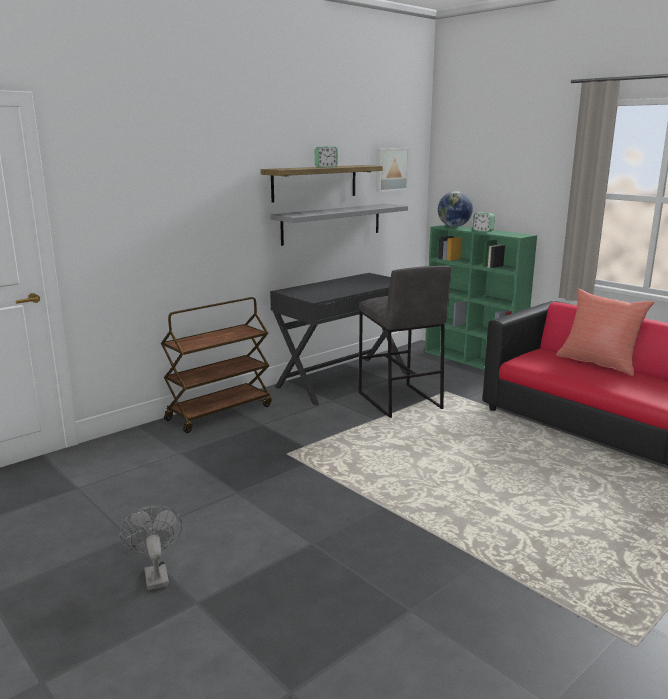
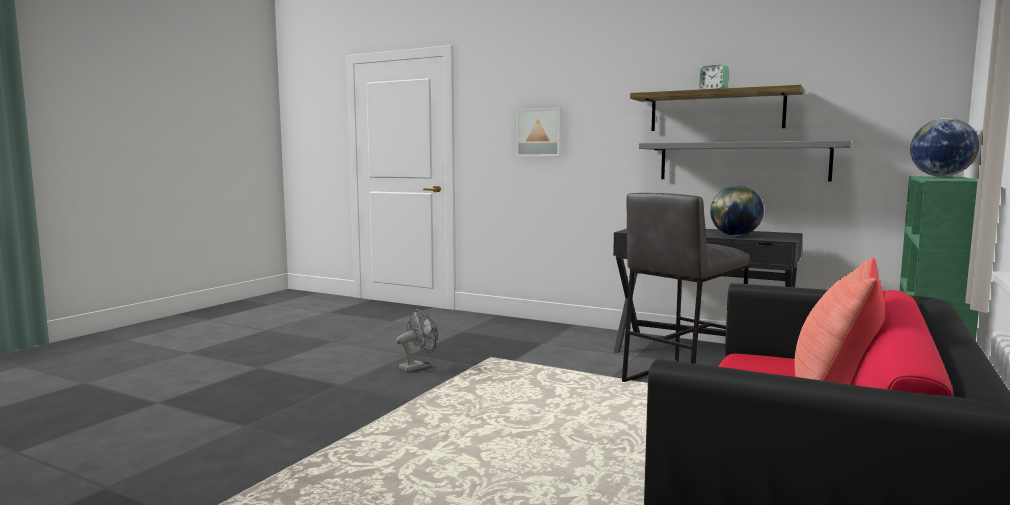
camera: 70 degrees right, 10 degrees down
grey fan [120,505,182,590] -> grey fan moved to [396,310,438,372]
brown cart [161,297,272,433] -> none
picture [376,148,409,192] -> picture moved to [516,107,562,156]
alarm clock [472,212,495,232] -> none
none -> globe [710,186,764,236]

